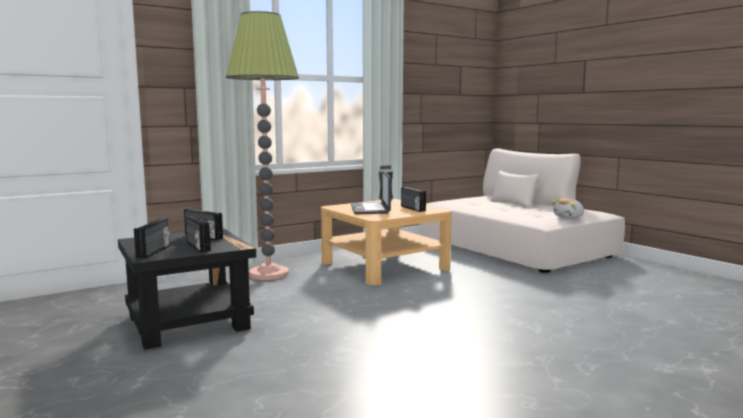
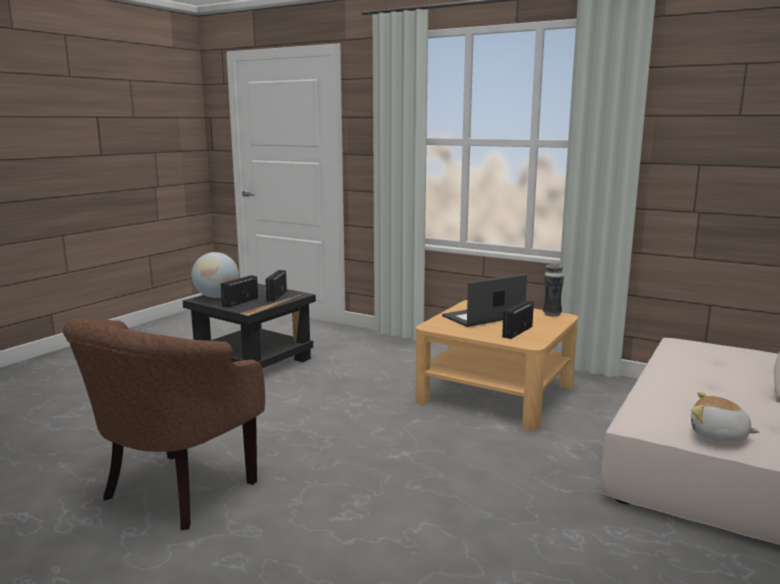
camera: 65 degrees right, 5 degrees up
radio [134,219,170,259] -> globe [192,252,239,298]
floor lamp [226,11,299,280] -> none
none -> brown armchair [63,318,265,530]

